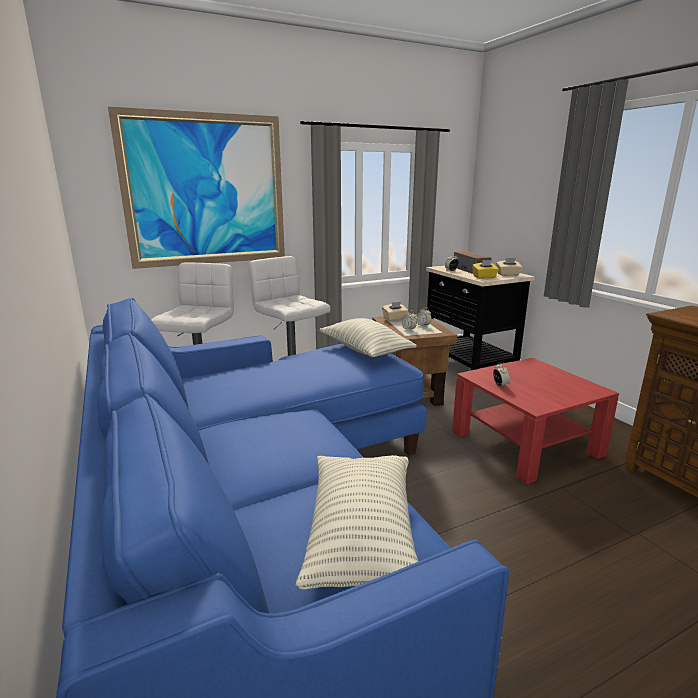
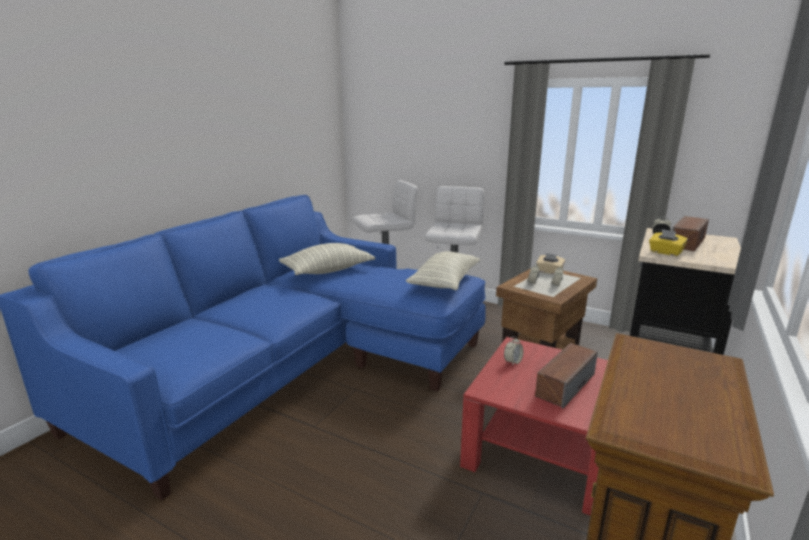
camera: 55 degrees right, 0 degrees up
picture [108,107,285,269] -> none
pillow [295,455,419,590] -> pillow moved to [279,243,375,275]
beige tissue box [496,258,522,276] -> none
none -> speaker [535,343,598,409]

